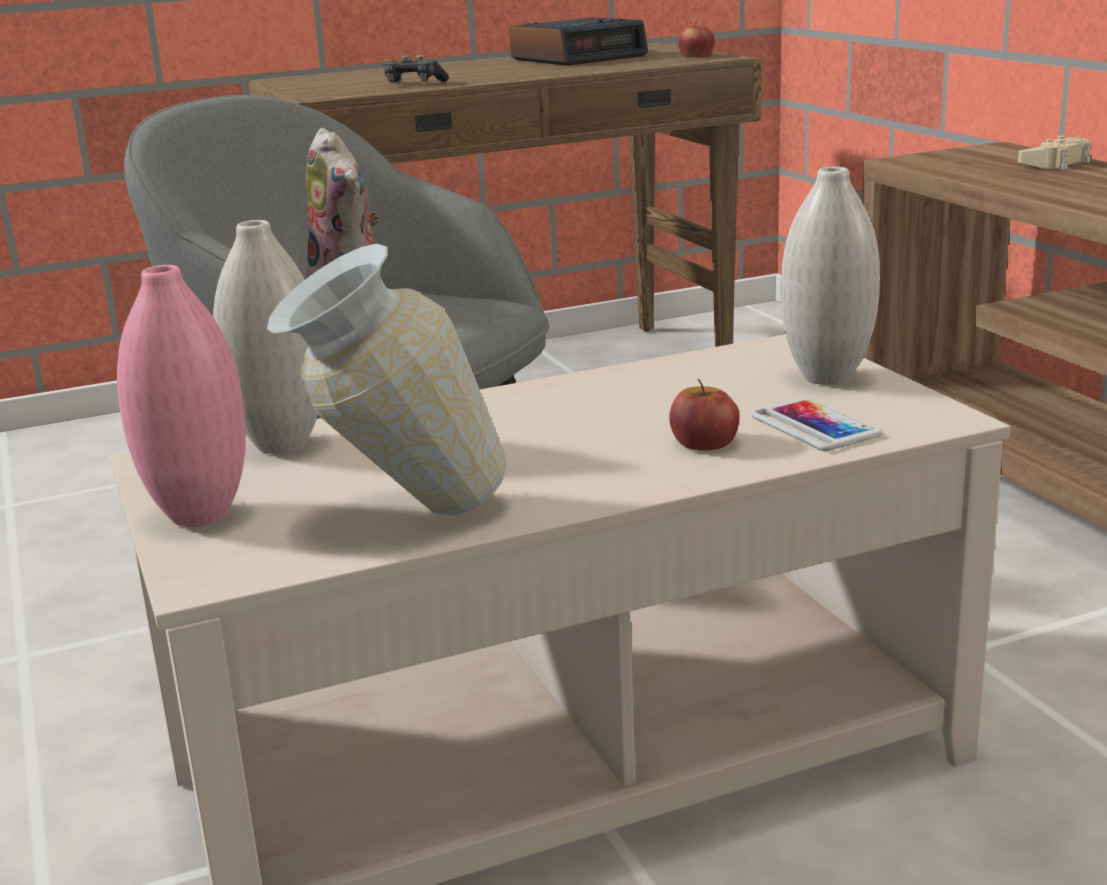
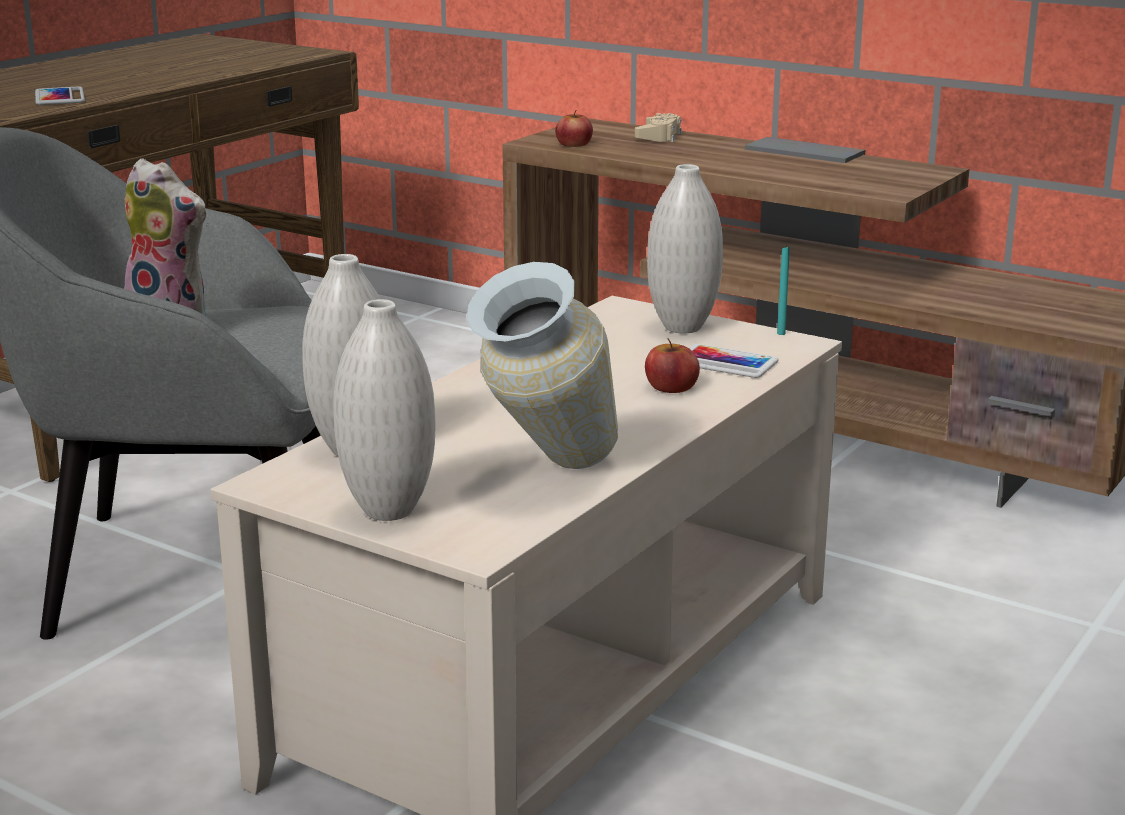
camera: 35 degrees left, 0 degrees up
pink vase [117,265,246,527] -> white vase [333,299,436,521]
game controller [383,55,449,82] -> phone [35,86,85,105]
alarm clock [509,17,648,66] -> none
apple [678,20,715,57] -> apple moved to [555,110,593,147]
none -> turquoise candle [777,247,790,335]

